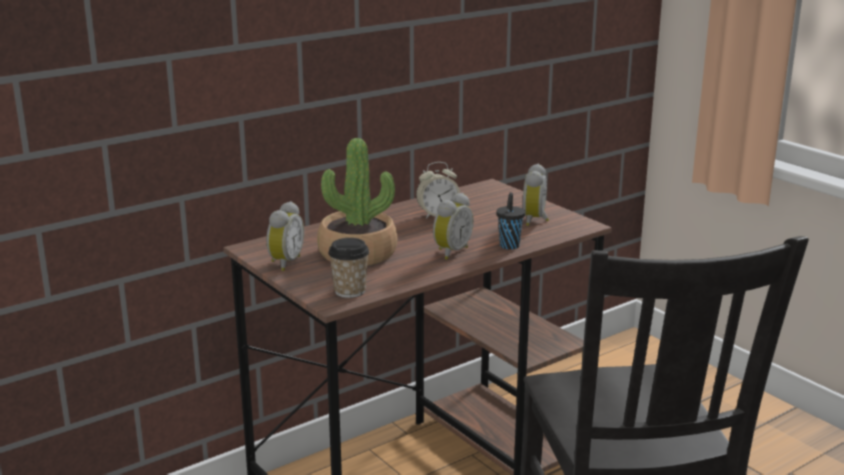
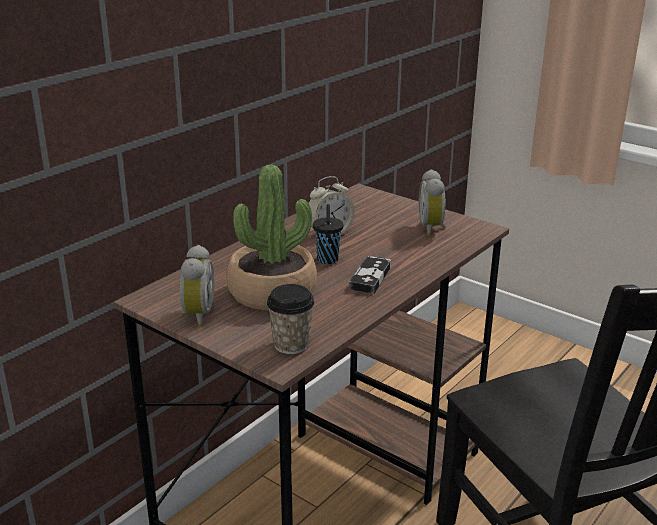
camera: 15 degrees left, 5 degrees up
alarm clock [433,193,474,260] -> game controller [349,255,391,294]
black cup [496,192,525,250] -> black cup moved to [313,204,343,264]

